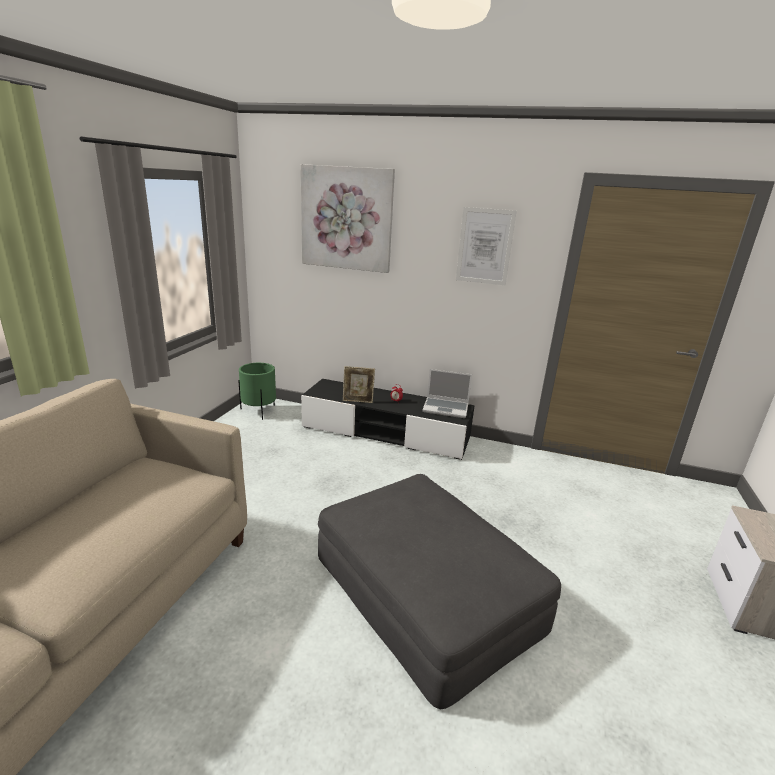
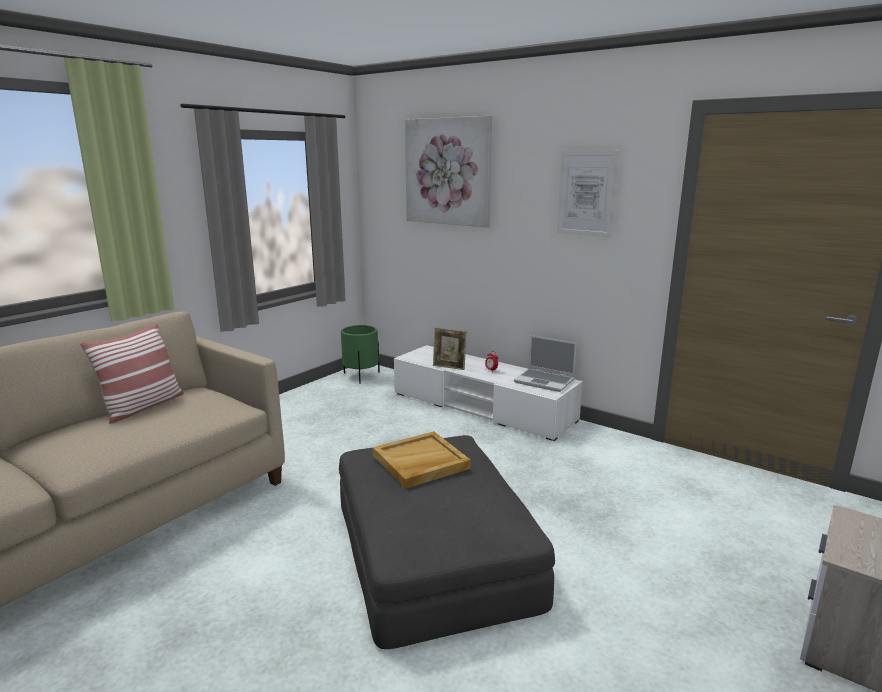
camera: 20 degrees right, 5 degrees down
black tv stand [301,379,475,460] -> white tv stand [394,345,583,441]
none -> pillow [80,323,184,424]
none -> beige tray [373,431,471,489]

